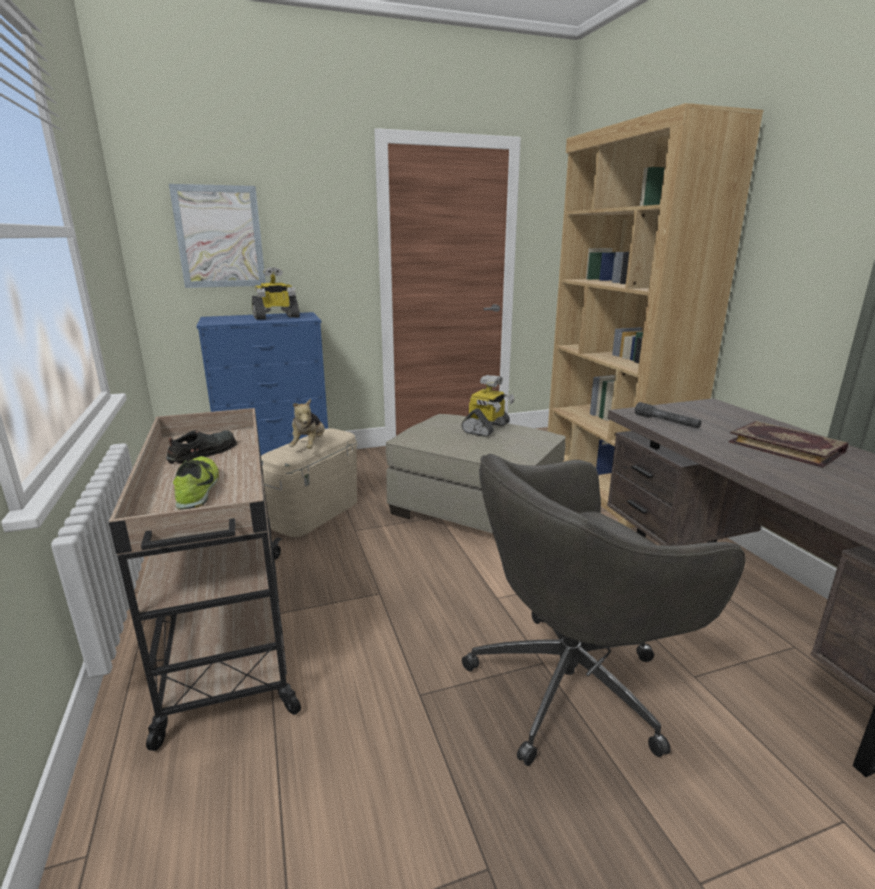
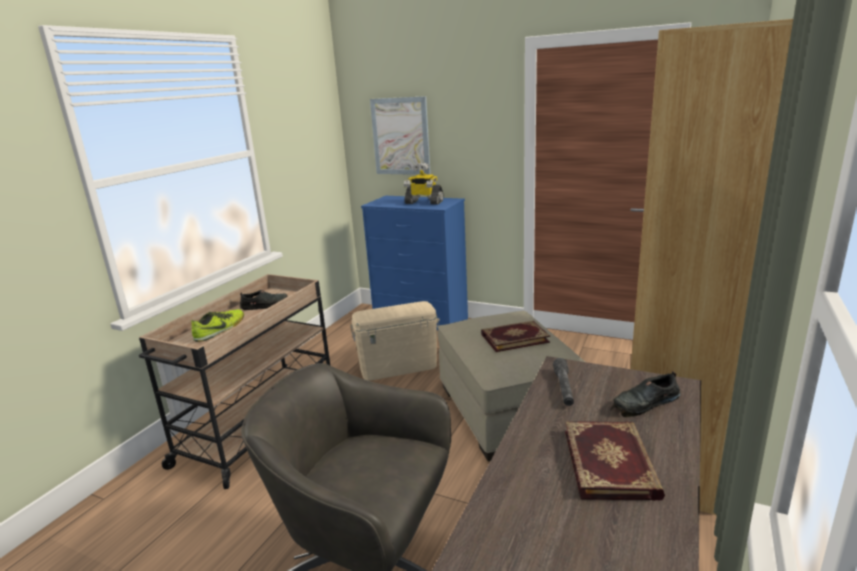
camera: 45 degrees right, 0 degrees up
plush toy [289,399,325,449] -> none
toy robot [461,375,515,437] -> book [481,321,550,352]
none -> black shoe [610,371,681,418]

